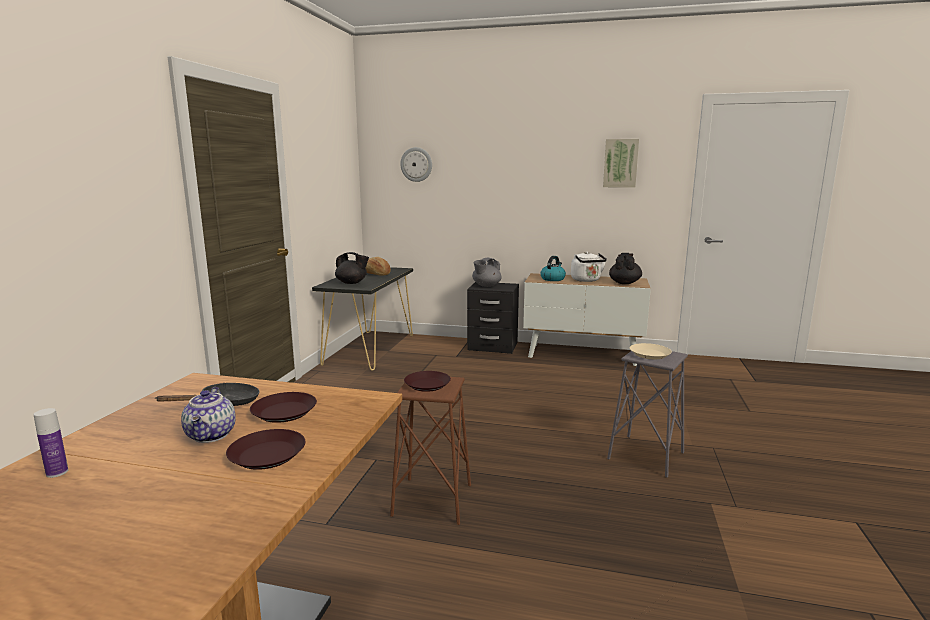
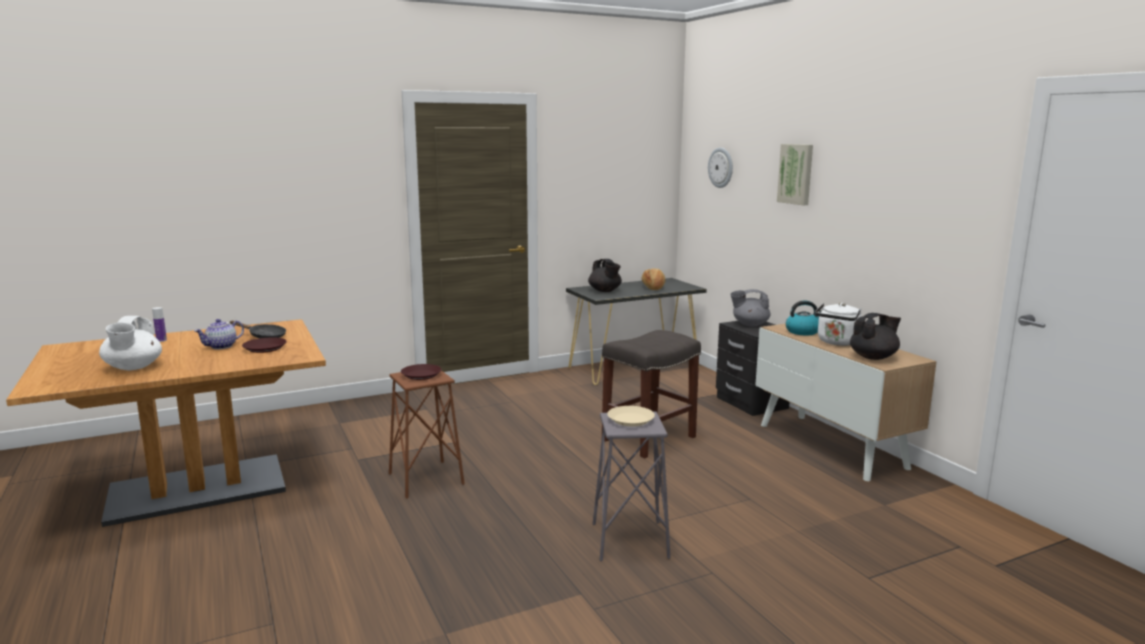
camera: 50 degrees right, 0 degrees up
brown plate [226,429,305,470] -> none
picture [603,139,639,188] -> picture moved to [777,144,813,205]
none -> white teapot [99,316,162,370]
none -> grey stool [602,330,701,458]

